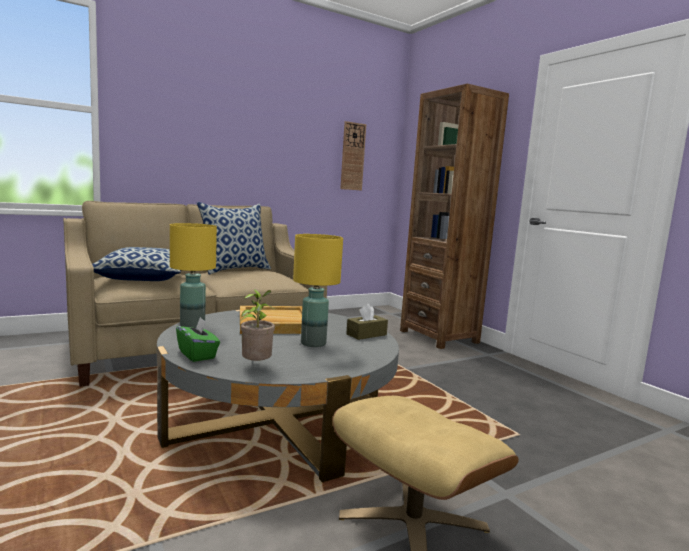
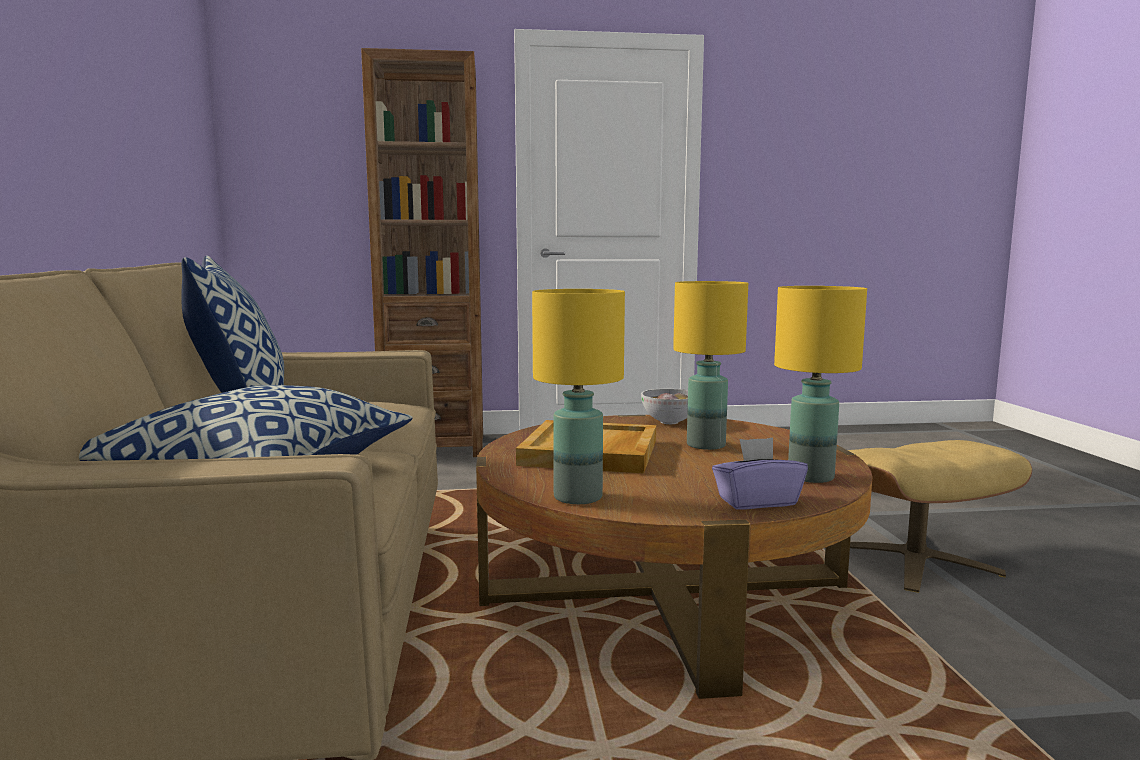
camera: 65 degrees left, 0 degrees up
grey coffee table [157,310,399,482] -> brown coffee table [476,415,872,699]
green tissue box [176,317,220,362] -> purple tissue box [712,437,808,509]
potted plant [241,289,276,361] -> yellow table lamp [774,286,867,483]
wall clock [340,121,366,191] -> none
brown tissue box [346,304,388,340] -> bowl [641,389,688,424]

